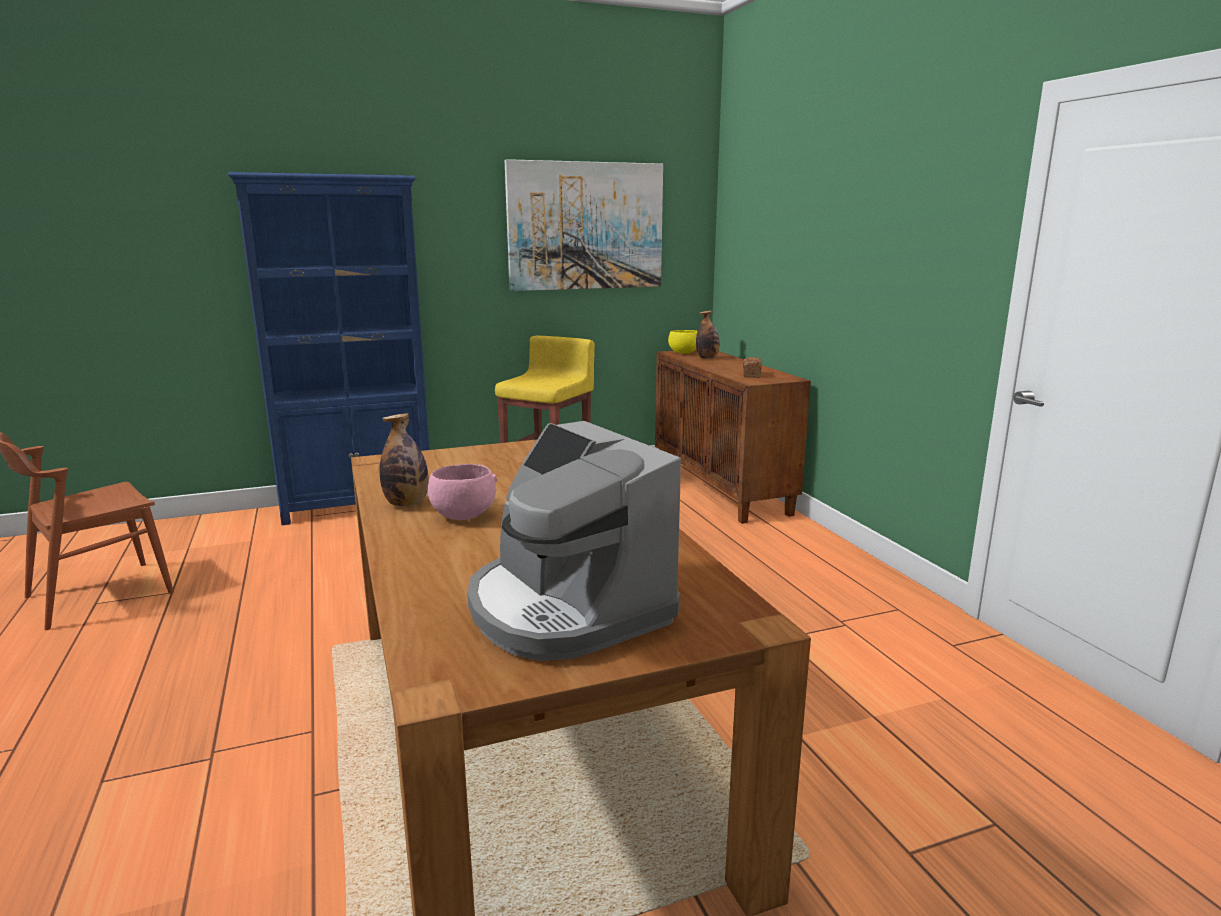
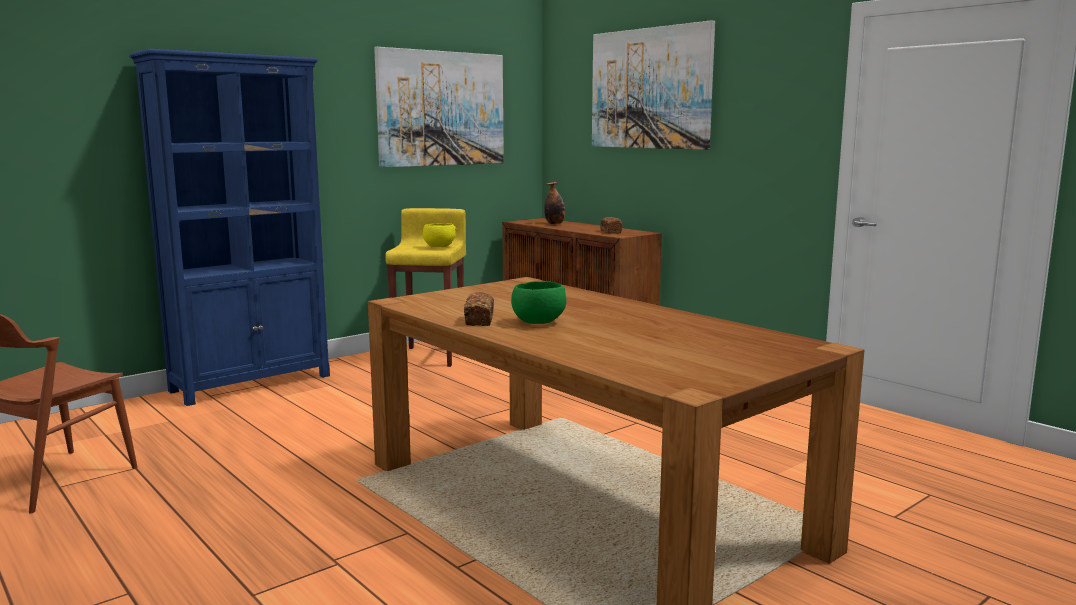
camera: 20 degrees left, 5 degrees down
bottle [380,413,429,507] -> bread [464,292,494,326]
pink bowl [428,464,498,520] -> green bowl [511,281,567,324]
coffee machine [467,421,681,661] -> none
yellow bowl [668,330,697,354] -> yellow bowl moved to [423,223,456,247]
none -> picture [592,20,715,150]

